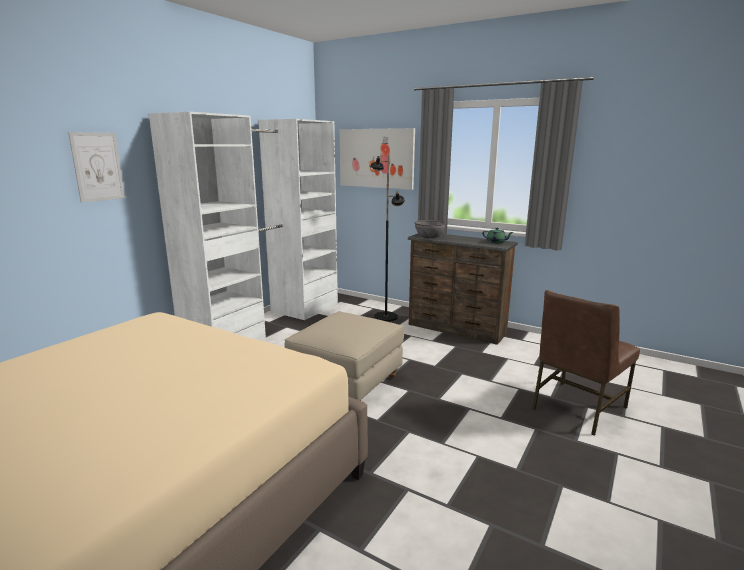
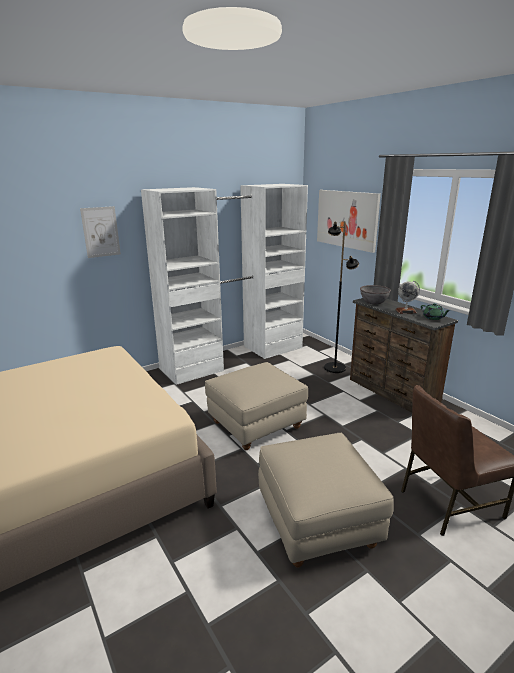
camera: 25 degrees right, 5 degrees up
none -> beige ottoman [258,433,394,568]
none -> globe [395,281,420,314]

